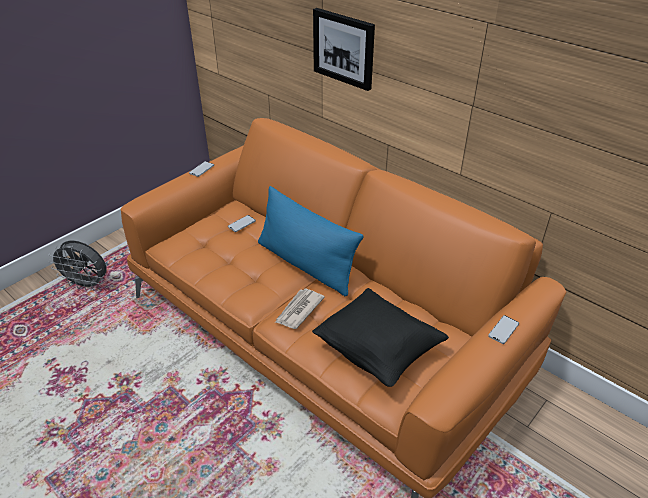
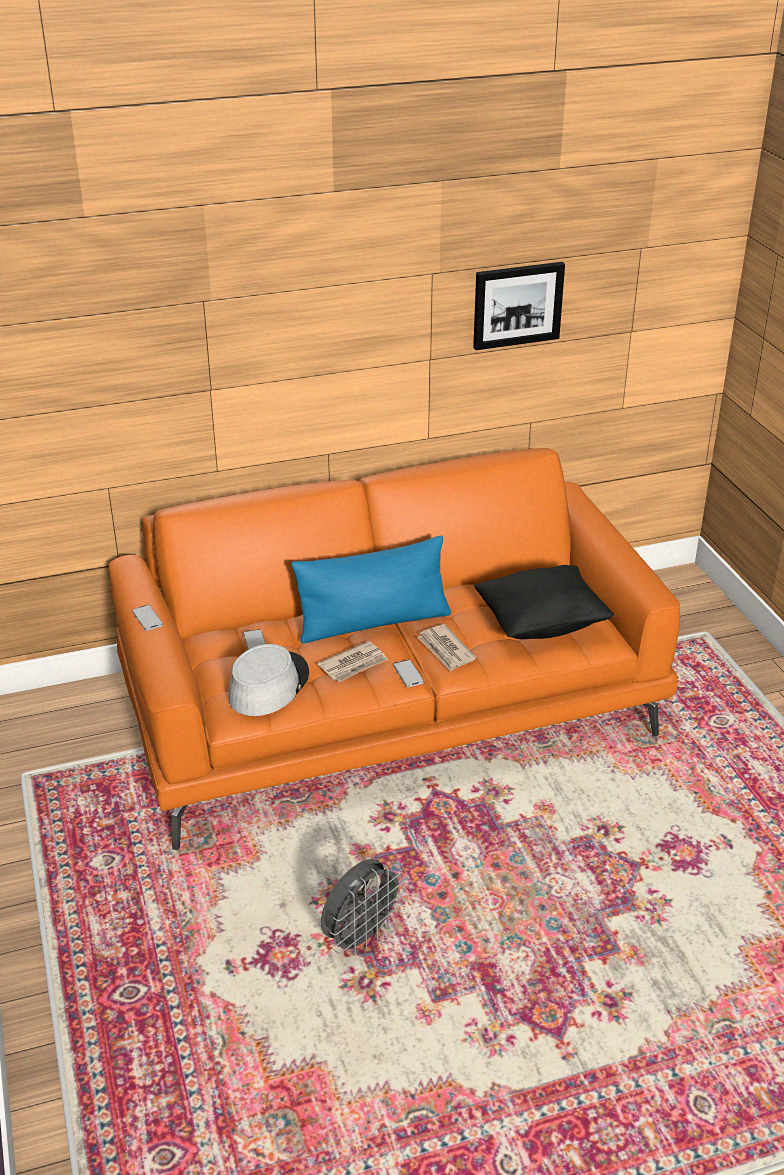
camera: 60 degrees left, 5 degrees down
grey fan [49,240,106,291] -> grey fan moved to [321,859,406,955]
picture [313,8,375,91] -> picture moved to [473,262,565,350]
phone [488,315,519,344] -> phone moved to [393,660,424,687]
none -> grey hat [228,644,309,716]
none -> newspaper [317,641,388,682]

